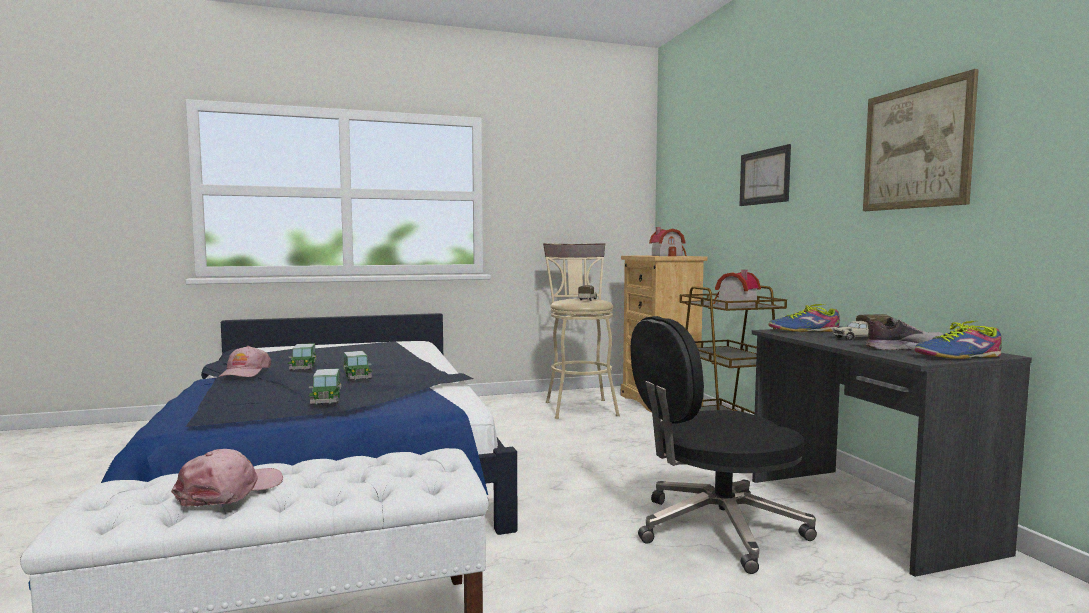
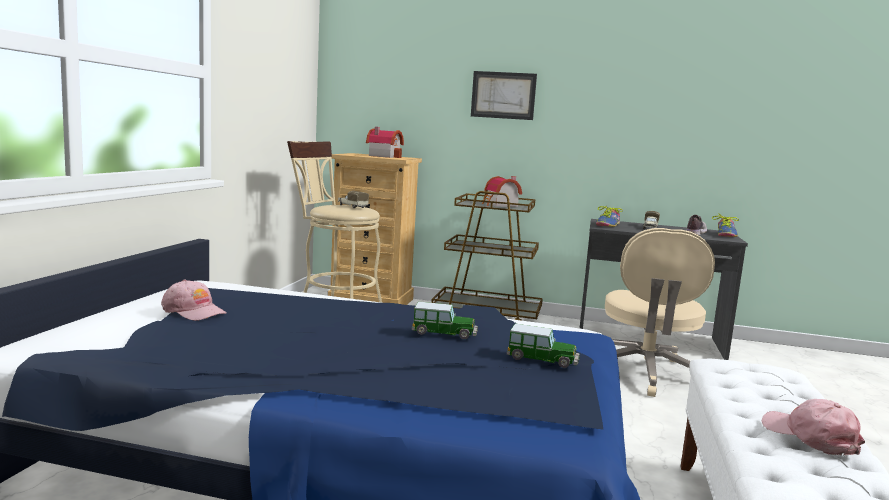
camera: 60 degrees left, 5 degrees up
pink cap [219,346,271,377] -> pink cap moved to [161,280,227,321]
toy car [288,343,317,371] -> none
black office chair [630,316,817,574] -> beige office chair [605,228,715,397]
picture [863,69,979,211] -> none

